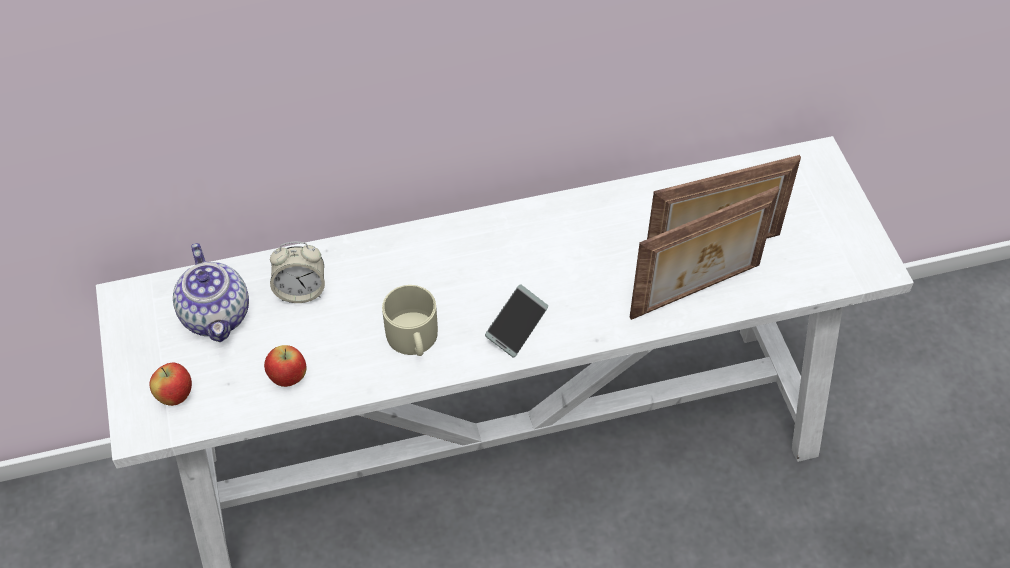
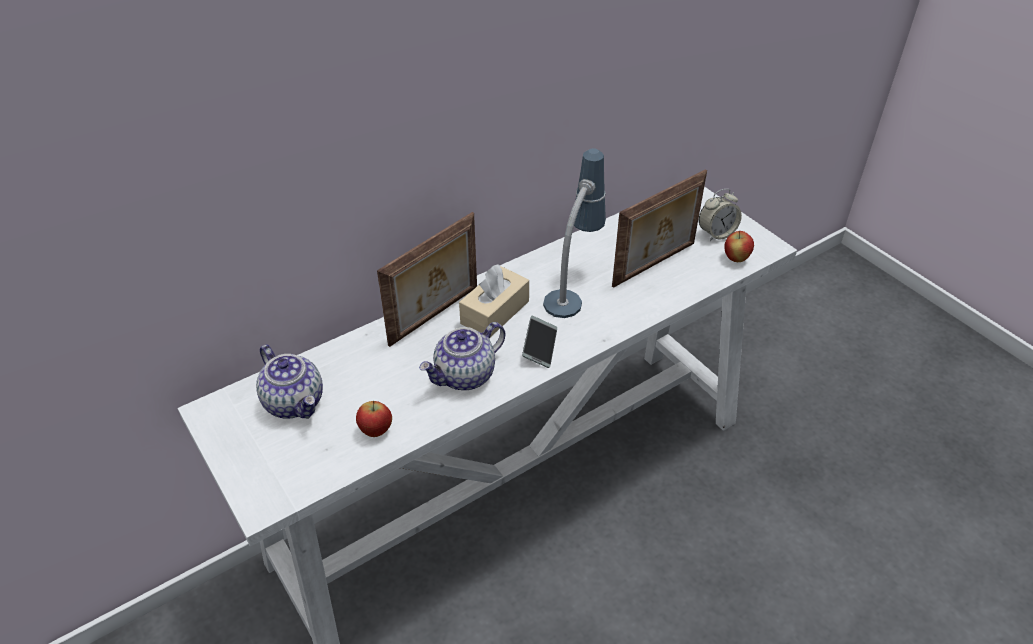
camera: 20 degrees left, 10 degrees down
apple [149,363,192,406] -> apple moved to [724,231,754,262]
alarm clock [270,242,325,303] -> alarm clock moved to [699,189,742,241]
beige mug [382,285,438,356] -> teapot [419,322,505,390]
picture frame [629,186,780,320] -> picture frame moved to [377,212,477,347]
none -> beige tissue box [459,264,529,337]
none -> table lamp [543,148,606,318]

